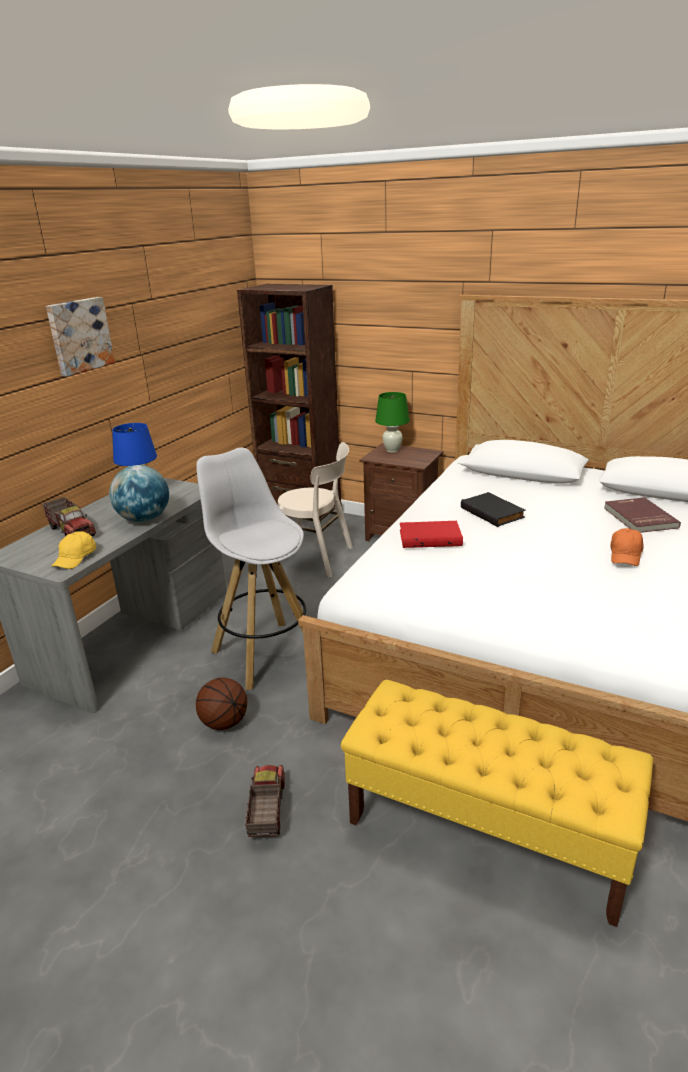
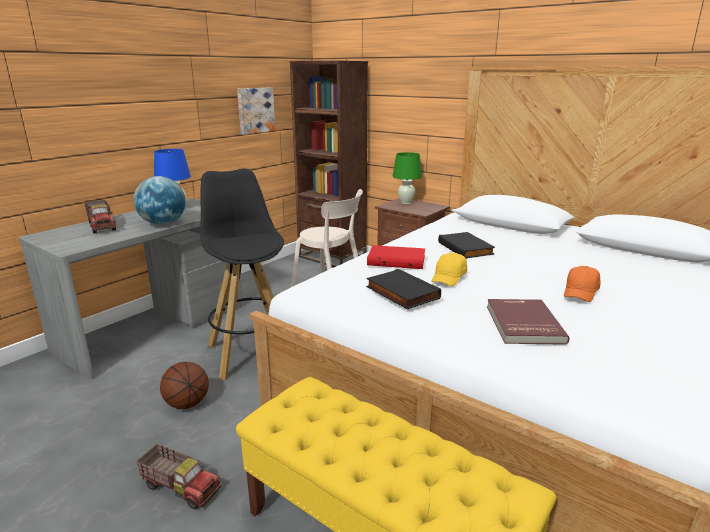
camera: 10 degrees right, 5 degrees down
picture [46,297,115,377] -> picture moved to [237,88,276,135]
yellow cap [52,531,96,569] -> yellow cap moved to [431,253,467,286]
white stool [196,447,306,690] -> black stool [200,168,284,380]
toy truck [245,765,285,837] -> toy truck turned 105 degrees clockwise [136,444,221,509]
red book [604,497,681,533] -> red book moved to [487,299,569,345]
none -> black book [366,269,441,309]

